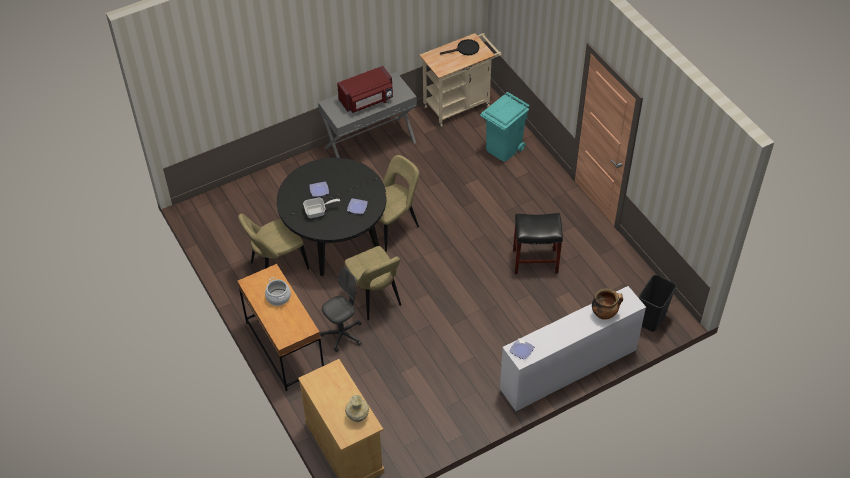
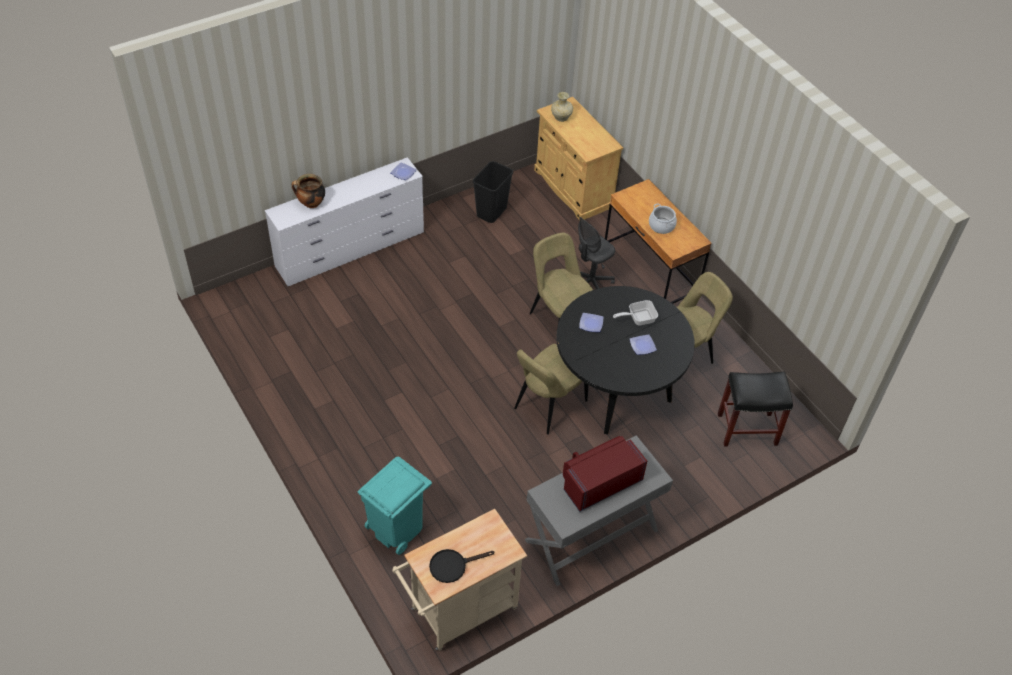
camera: 175 degrees right, 0 degrees up
black stool [513,213,563,274] -> black stool moved to [718,372,793,446]
black trash can [639,274,677,332] -> black trash can moved to [473,161,513,223]

